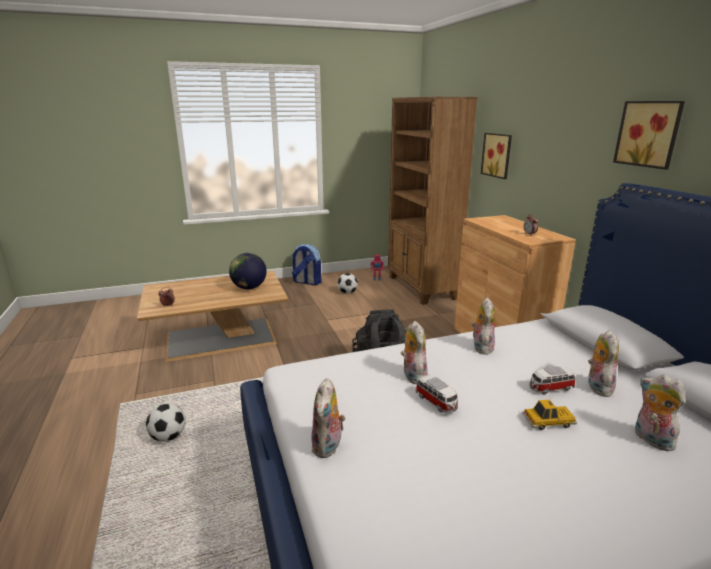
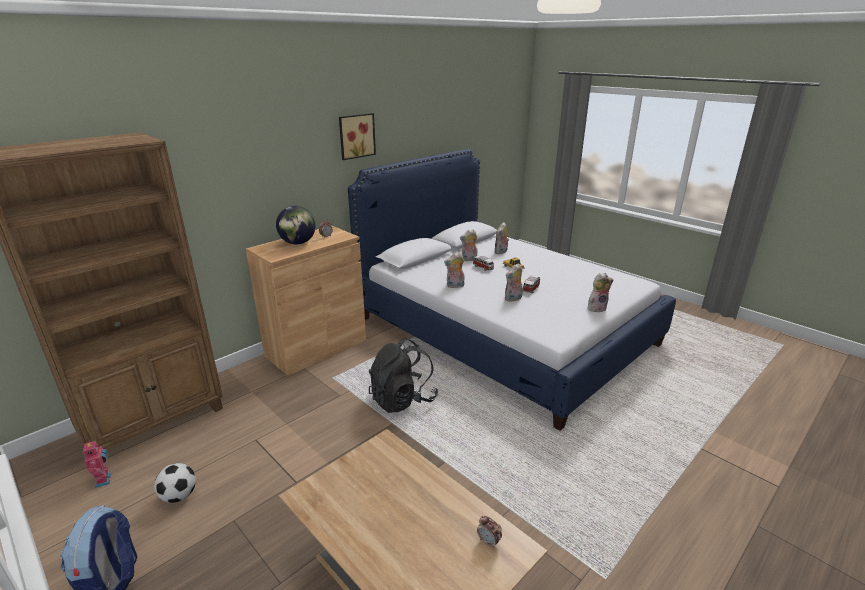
camera: 115 degrees left, 5 degrees up
football [146,403,186,442] -> none
globe [229,253,267,289] -> globe moved to [276,206,316,244]
picture [481,133,512,179] -> none

